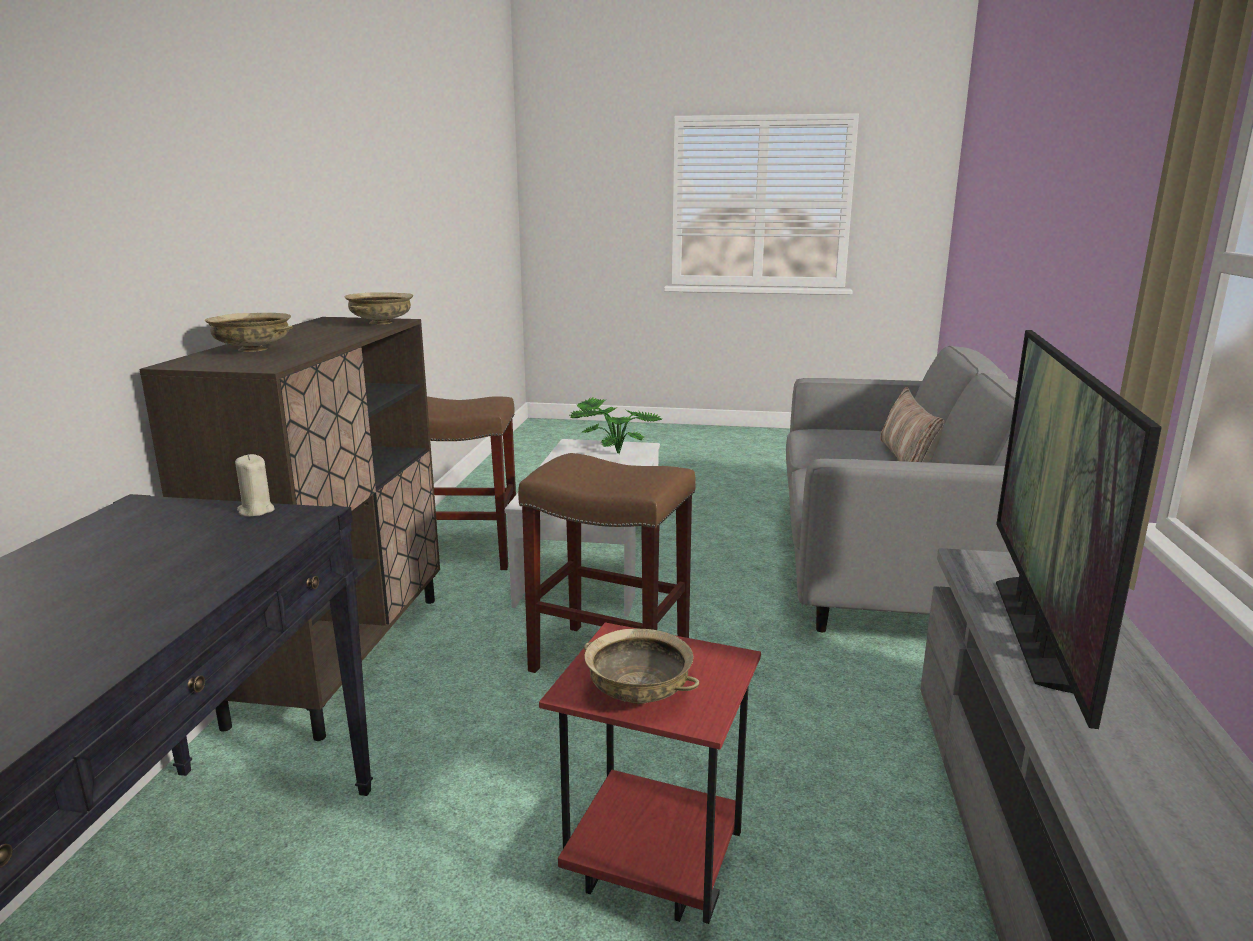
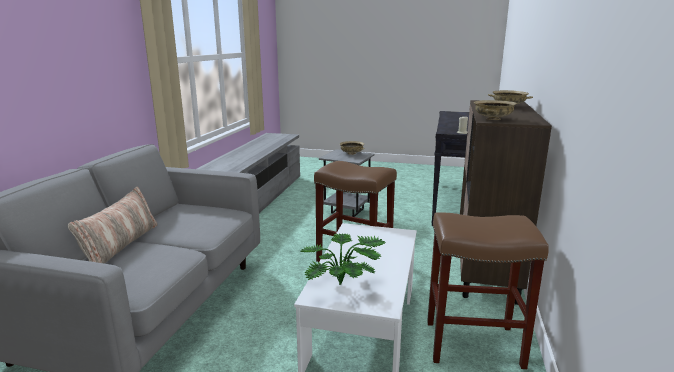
camera: 175 degrees left, 0 degrees up
red side table [539,623,761,924] -> grey side table [319,149,375,217]
television [996,330,1162,729] -> none

